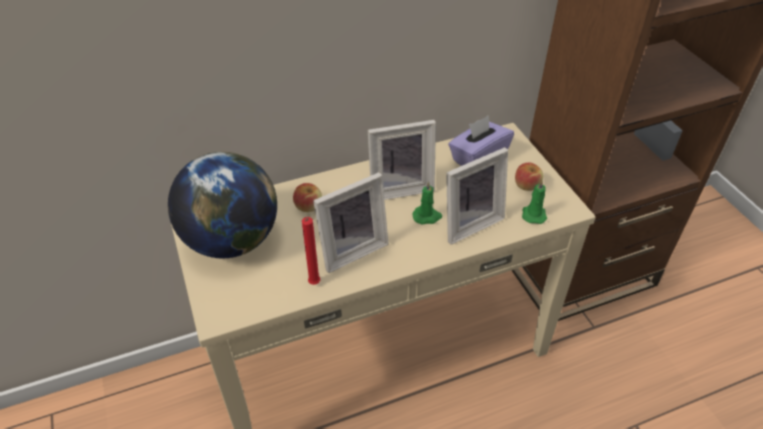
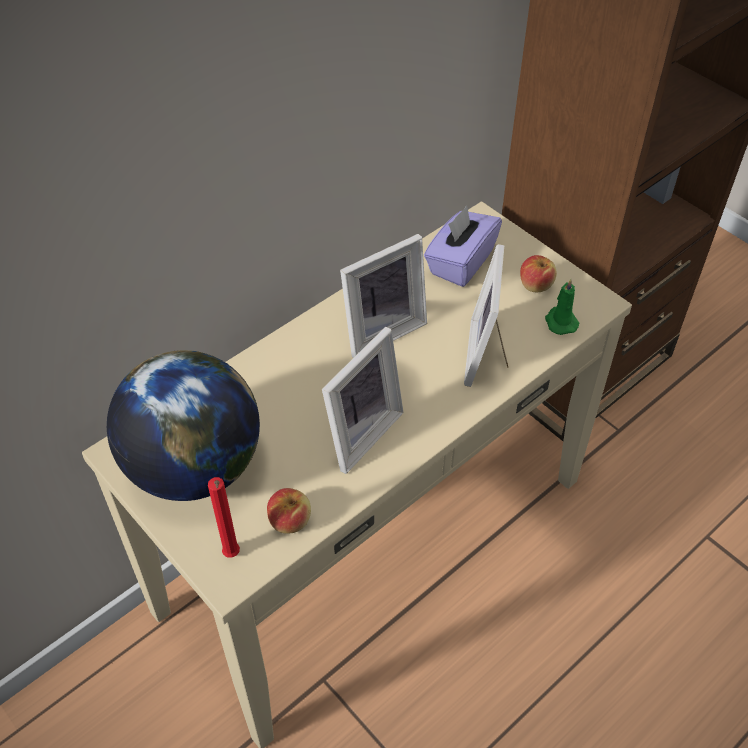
camera: 20 degrees left, 5 degrees up
apple [293,183,322,212] -> apple moved to [267,488,311,534]
red candle [302,217,320,285] -> red candle moved to [208,477,240,558]
green candle [412,181,442,224] -> none
picture frame [446,147,508,245] -> picture frame turned 150 degrees clockwise [464,244,508,387]

